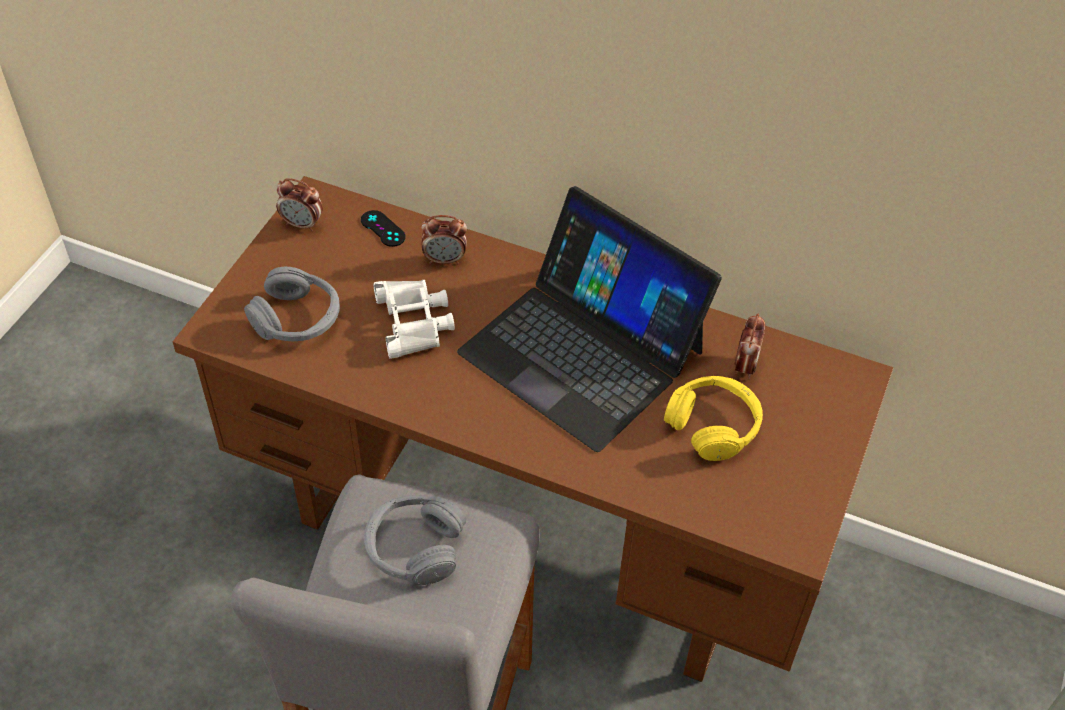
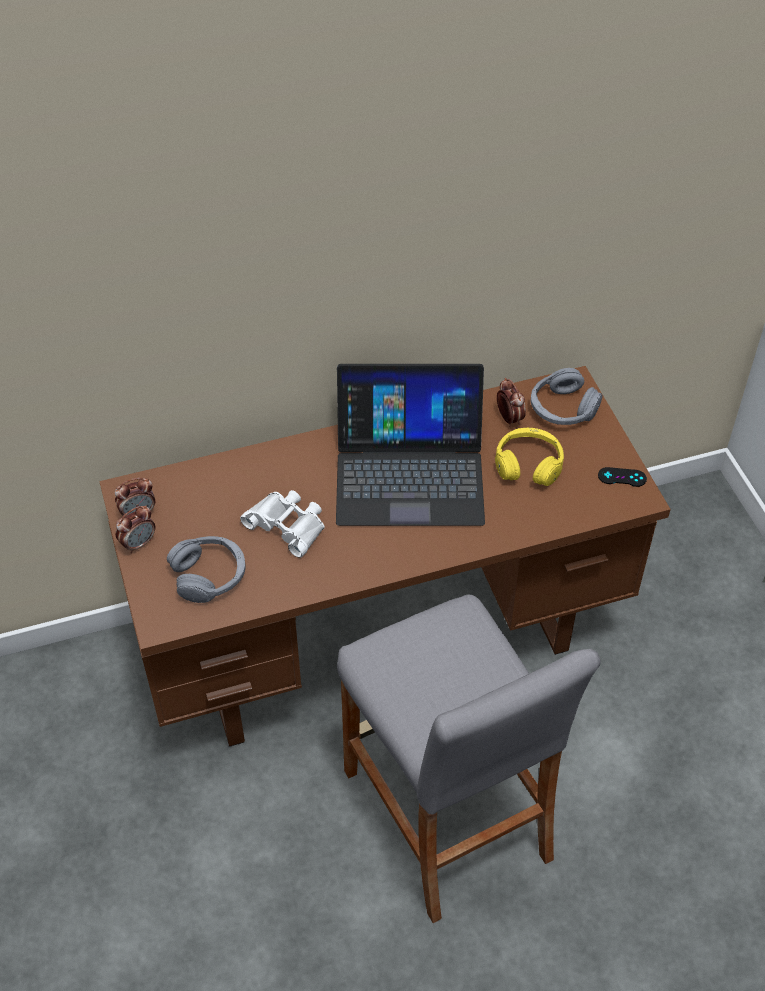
camera: 40 degrees left, 0 degrees up
black game controller [361,210,406,247] -> black game controller moved to [598,467,647,487]
grey headphones [364,495,466,585] -> grey headphones moved to [531,368,603,425]
alarm clock [421,215,467,264] -> alarm clock moved to [115,506,155,554]

